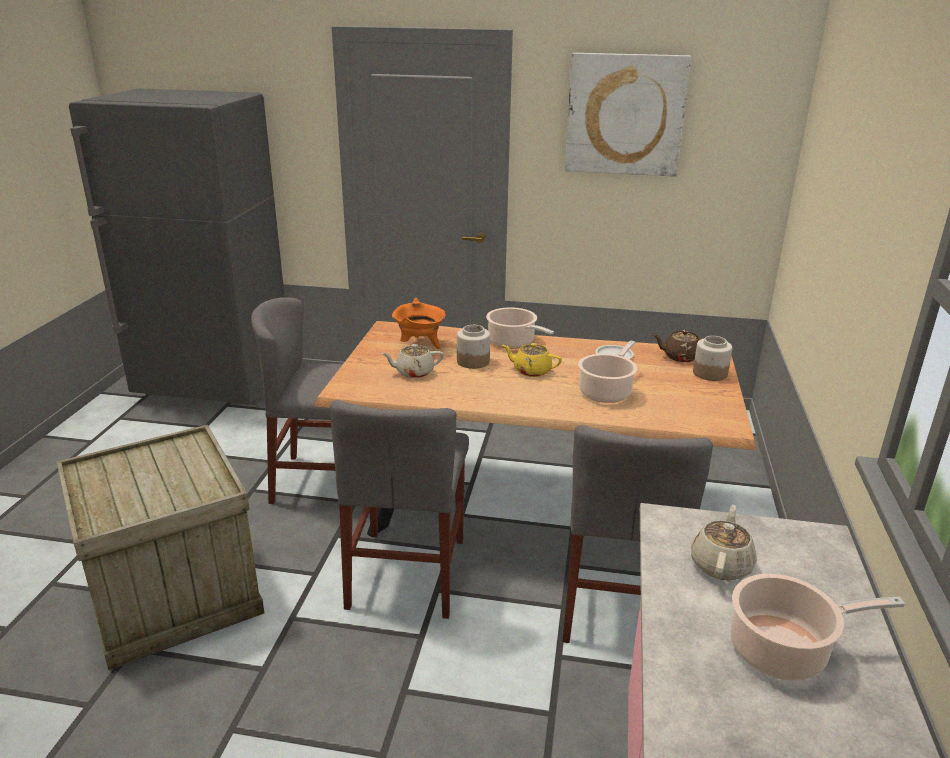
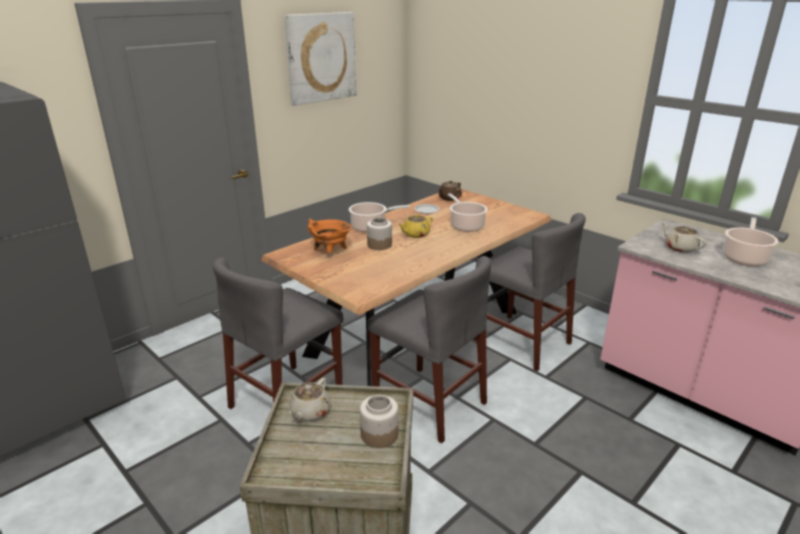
camera: 55 degrees left, 0 degrees up
beige teapot [381,344,444,378] -> beige teapot moved to [289,378,331,421]
jar [693,336,732,381] -> jar moved to [360,395,398,448]

